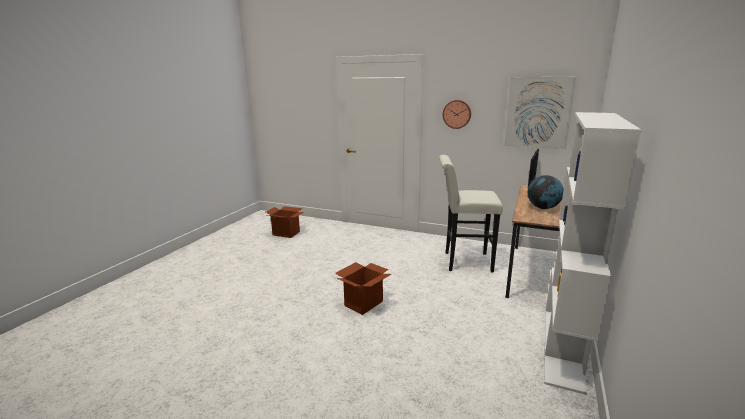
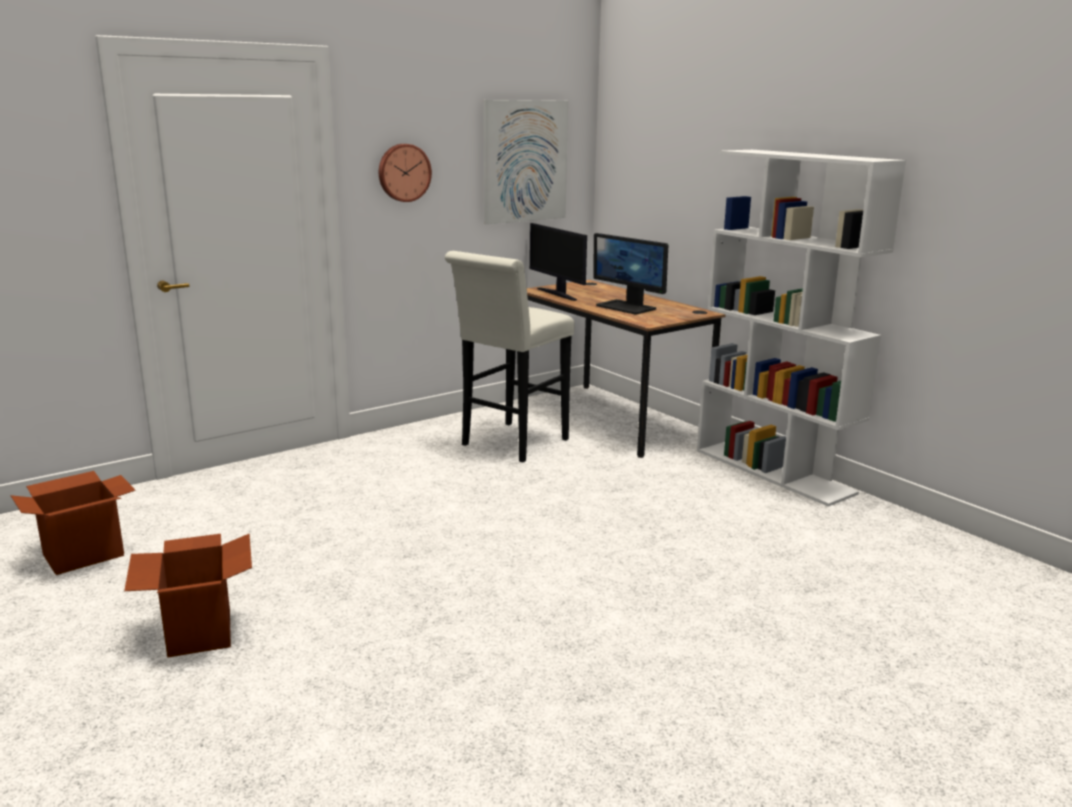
camera: 60 degrees left, 0 degrees up
cardboard box [335,262,391,315] -> cardboard box moved to [124,534,252,658]
globe [528,175,564,209] -> monitor [593,233,668,315]

